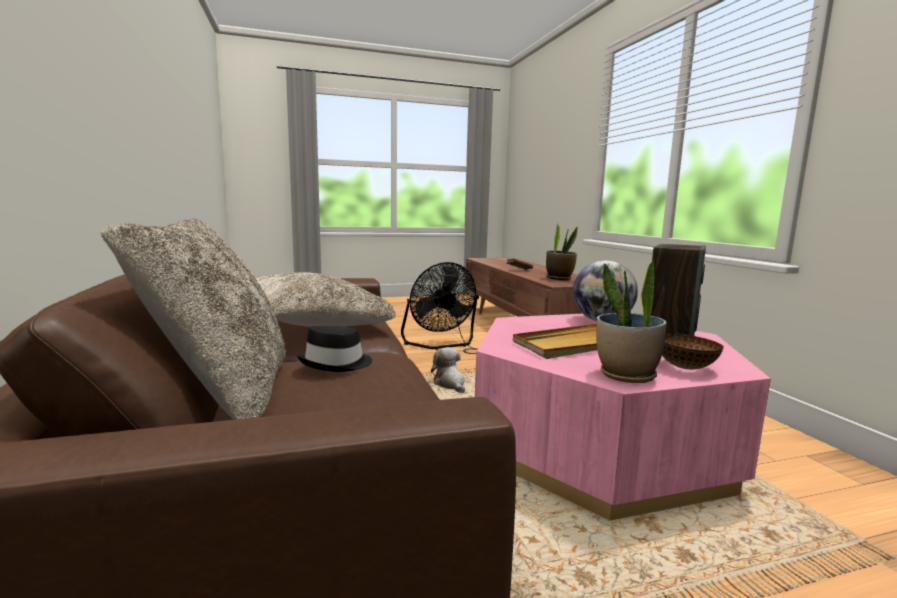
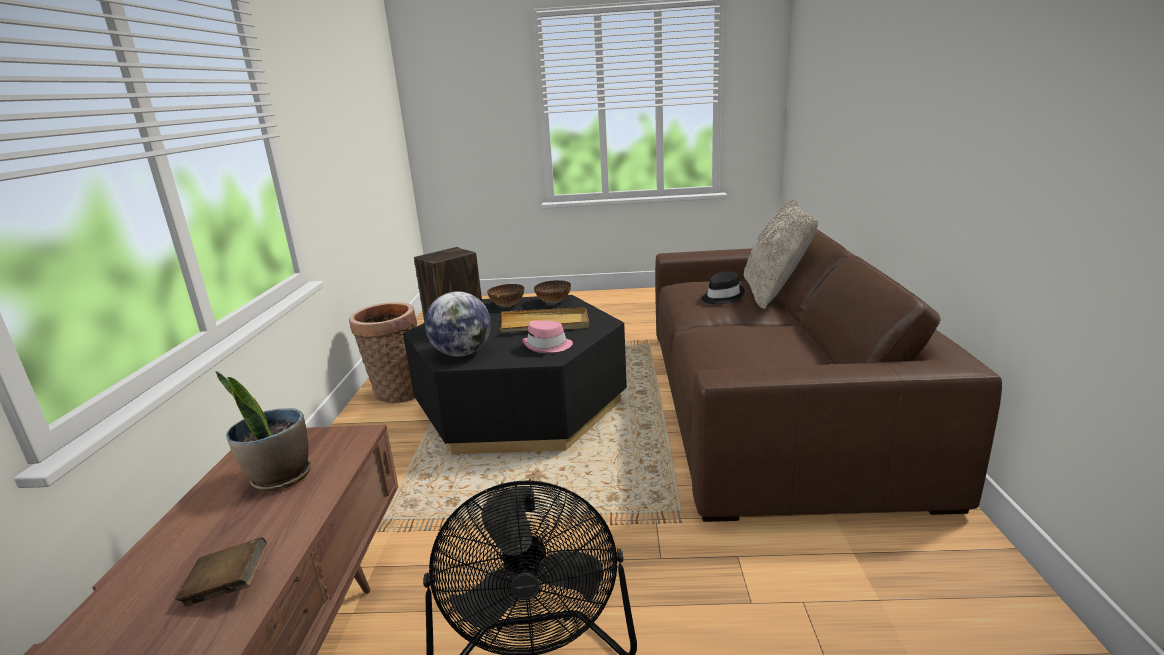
camera: 160 degrees left, 10 degrees up
beige pillow [255,272,396,327] -> none
plush toy [431,347,465,393] -> none
pink coffee table [475,314,771,521] -> black coffee table [403,295,627,454]
potted plant [597,259,667,383] -> bowl [534,280,571,303]
none -> basket [349,302,417,404]
none -> pink hat [522,320,573,353]

